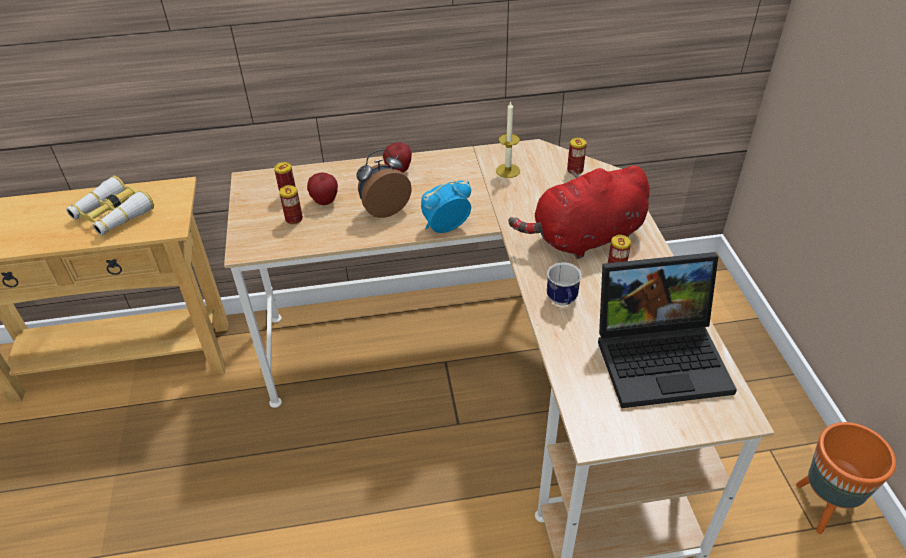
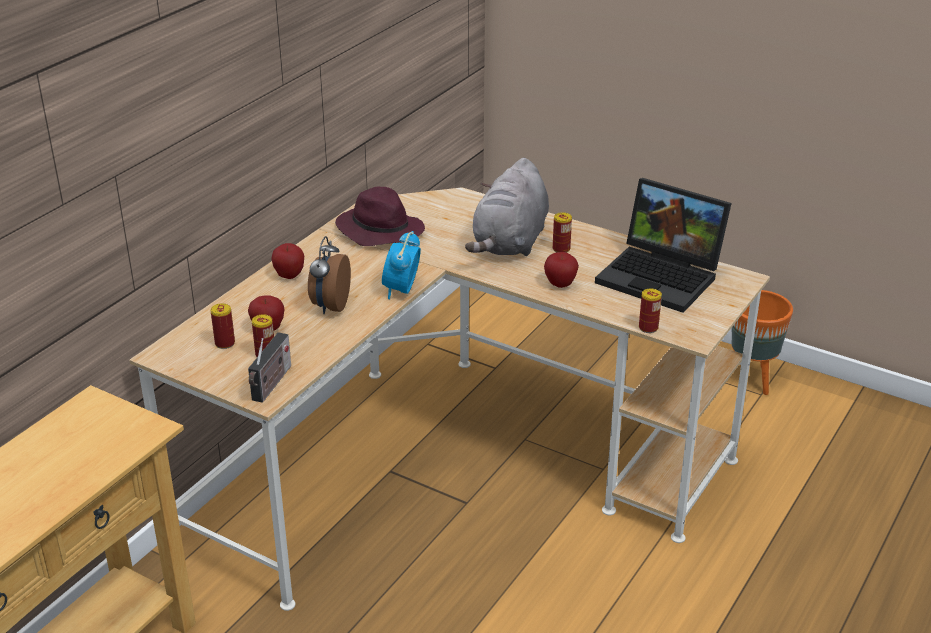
camera: 50 degrees left, 10 degrees down
binoculars [66,176,154,235] -> none
candle [496,101,520,178] -> purple hat [335,187,425,246]
red plush toy [508,166,650,259] -> grey plush toy [465,158,549,256]
mug [547,262,582,306] -> apple [544,252,579,288]
can [567,137,587,175] -> can moved to [639,288,662,333]
laptop [598,252,737,408] -> laptop turned 90 degrees clockwise [595,178,732,313]
none -> radio [248,332,291,403]

